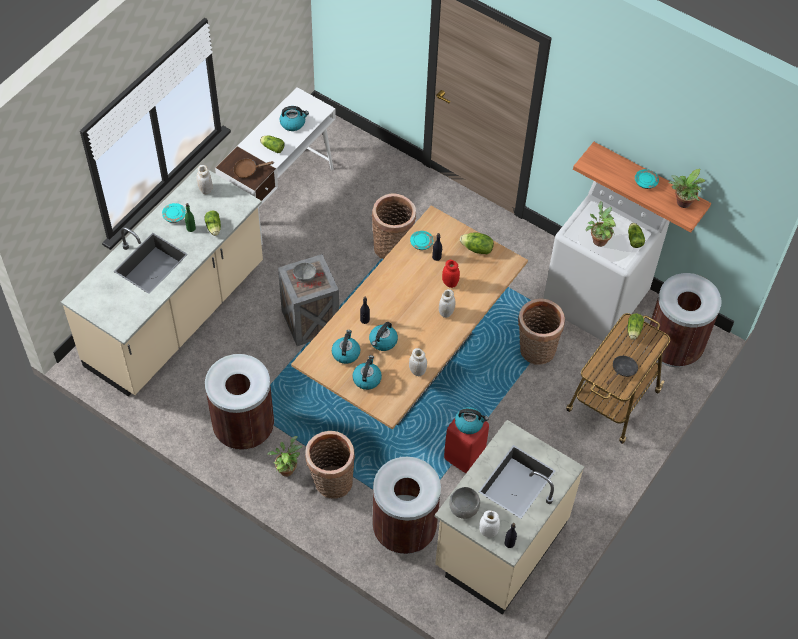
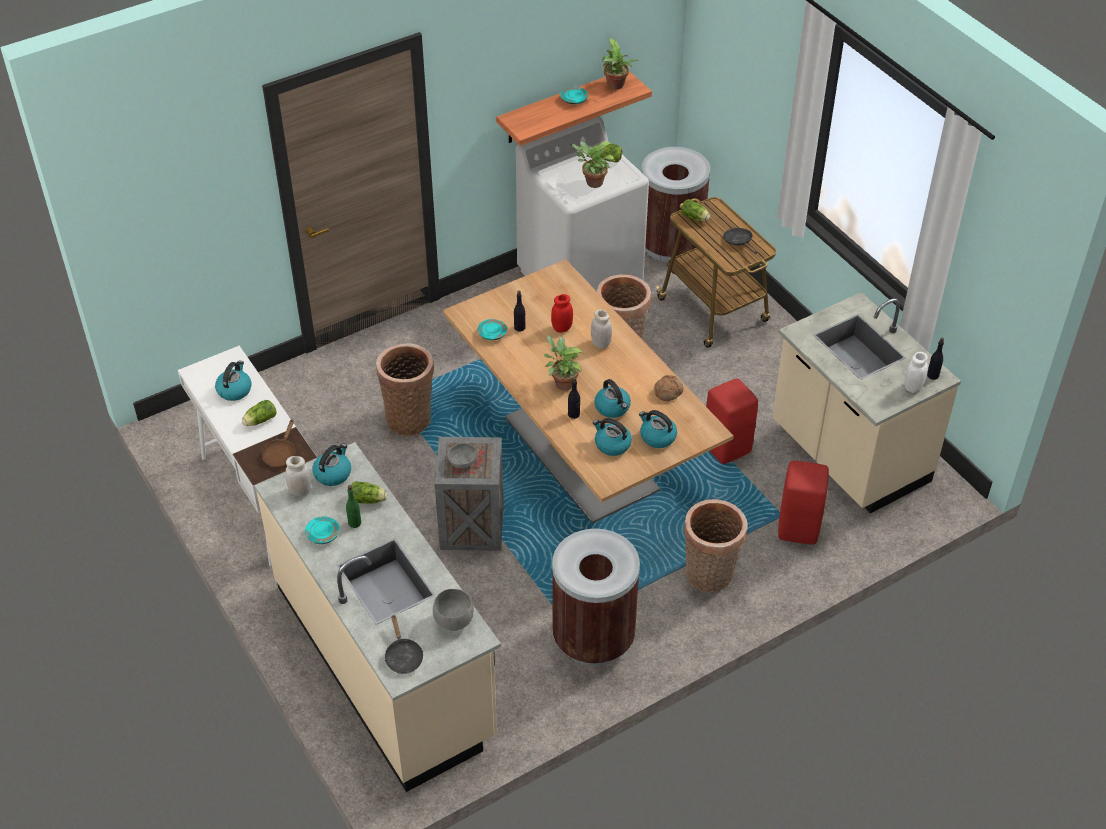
camera: 65 degrees left, 10 degrees down
potted plant [267,436,302,477] -> potted plant moved to [544,335,583,391]
brown trash can [373,457,441,554] -> red stool [778,461,829,544]
white jar [409,348,427,376] -> bread [654,375,683,401]
grey bowl [449,487,480,519] -> grey bowl moved to [433,589,474,631]
kettle [455,407,489,434] -> kettle moved to [313,444,351,486]
lettuce [460,232,494,254] -> none
none -> black frying pan [384,614,423,674]

